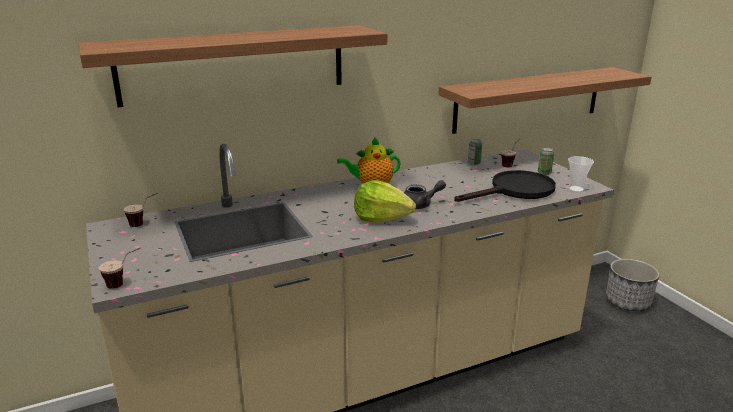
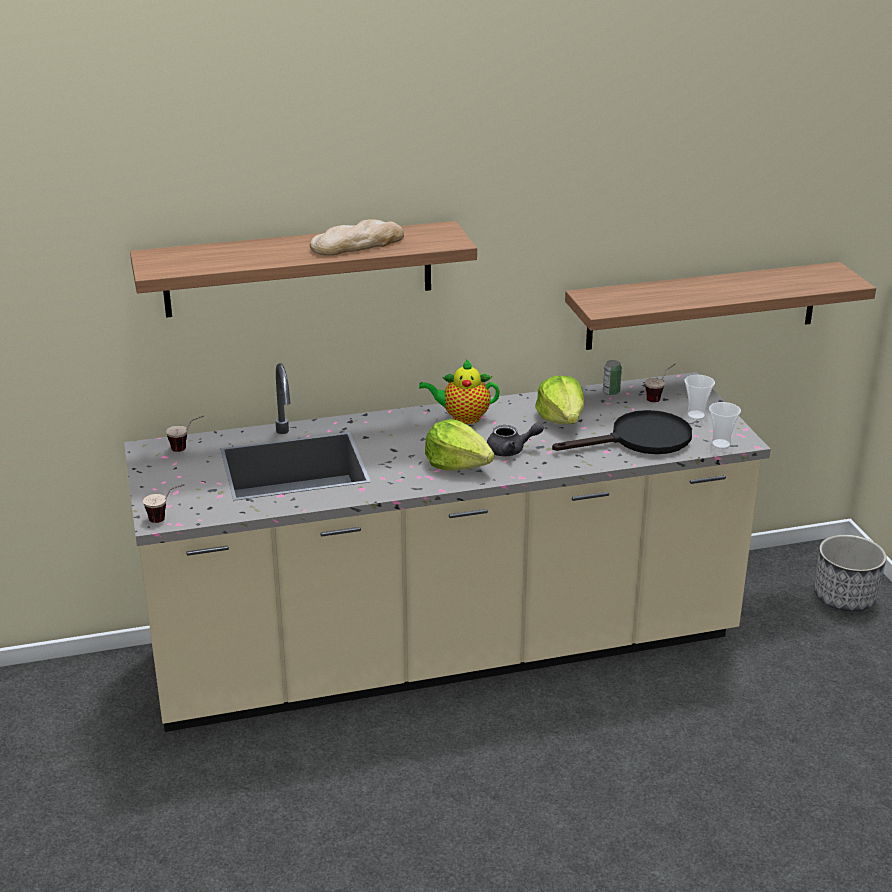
camera: 10 degrees right, 5 degrees up
can [538,148,554,175] -> cup [685,375,715,420]
none -> bread [310,219,404,256]
none -> lettuce [535,376,585,424]

